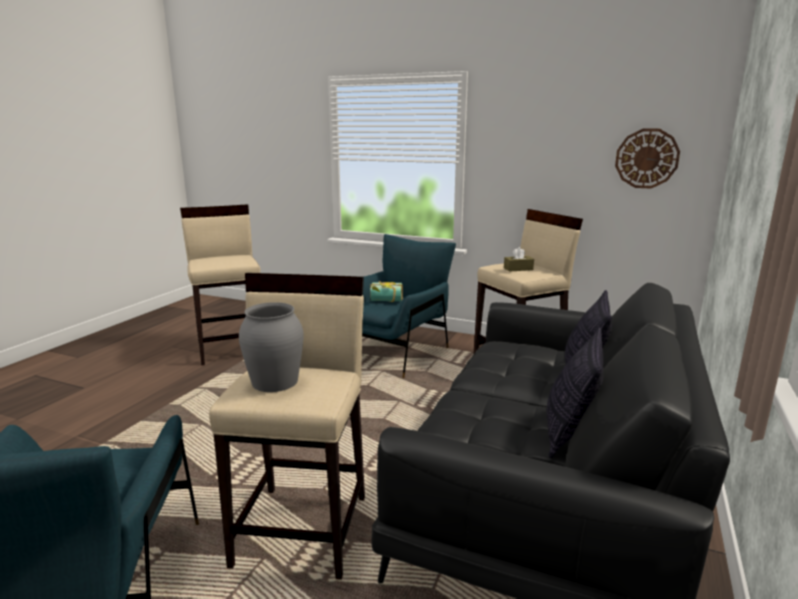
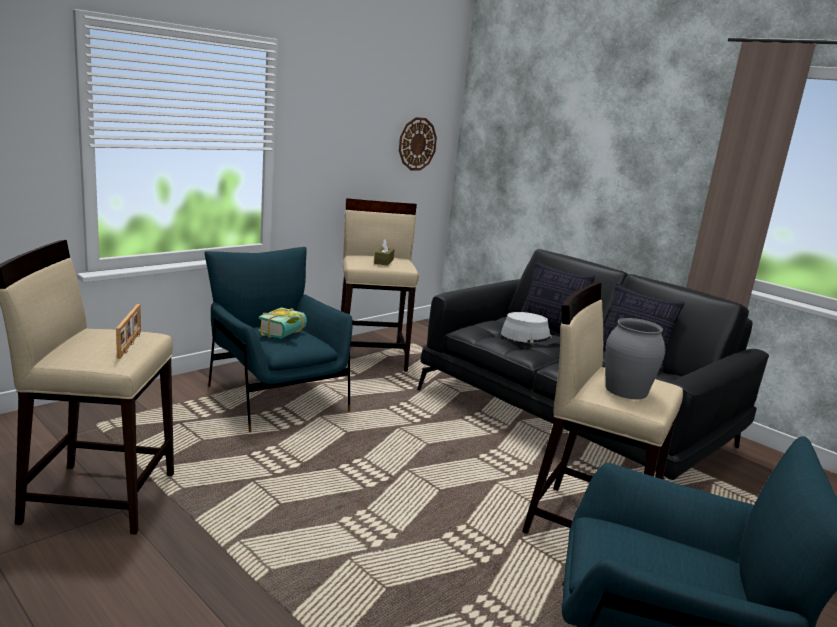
camera: 70 degrees left, 0 degrees up
none -> picture frame [116,304,141,359]
none -> grey hat [501,312,560,346]

